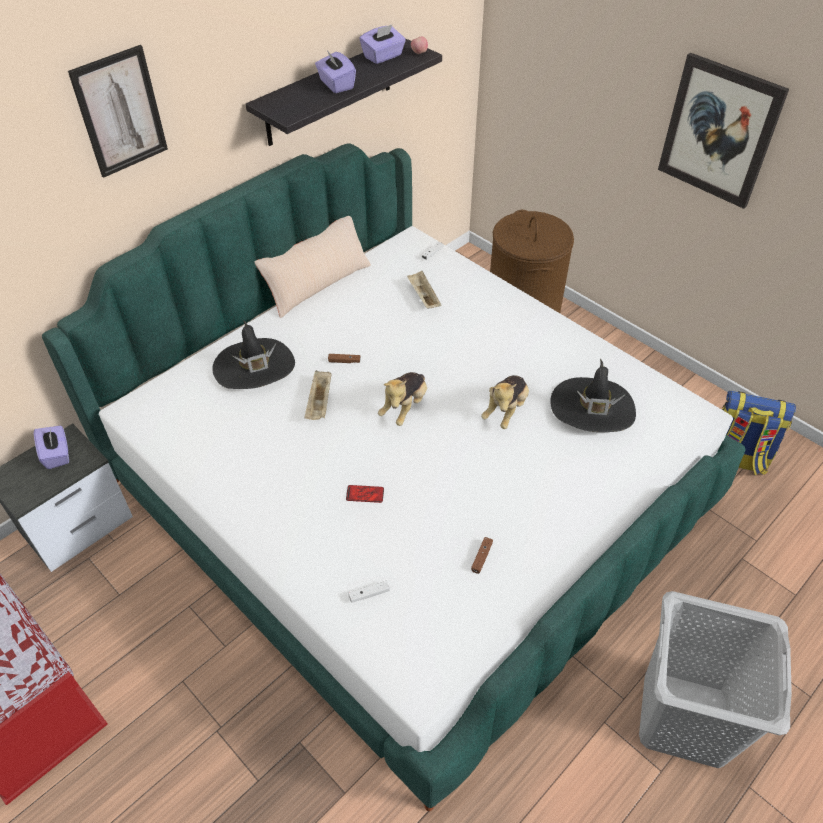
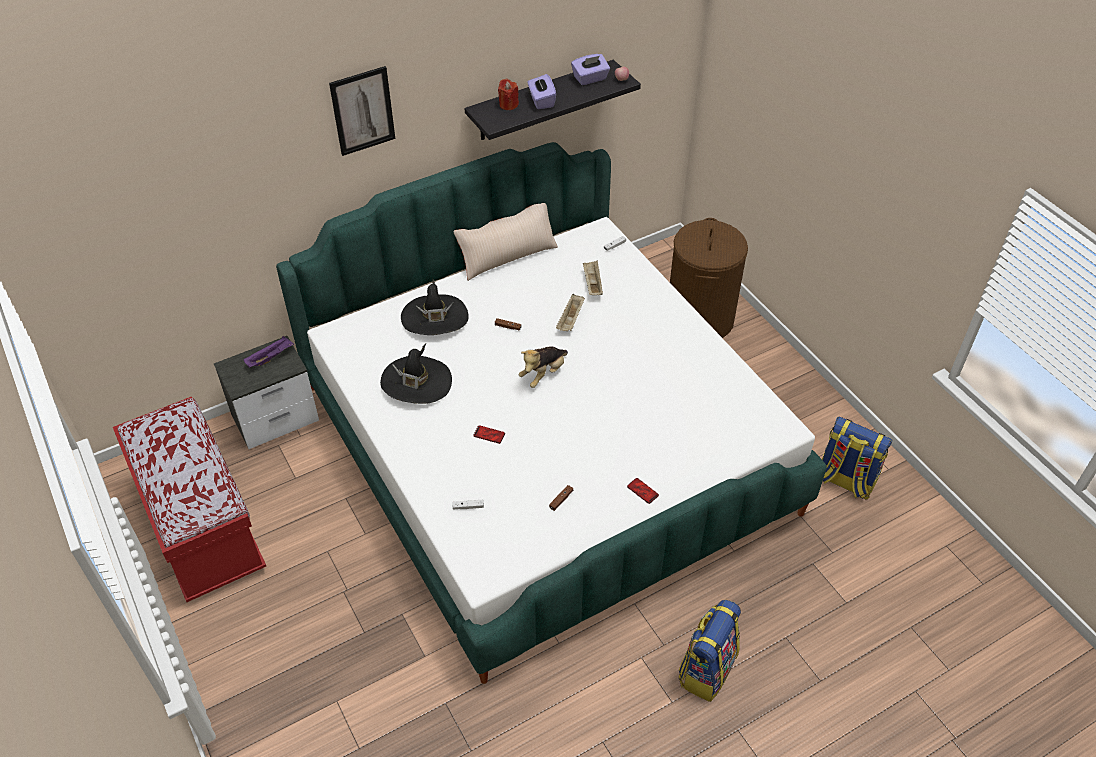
camera: 15 degrees right, 0 degrees up
purple tissue box [34,426,69,469] -> purple tray [244,336,294,368]
beige tray [304,370,332,420] -> beige tray moved to [556,294,585,331]
plush toy [481,375,529,429] -> none
black hat [550,358,636,432] -> black hat moved to [380,342,452,404]
grey laundry basket [639,591,792,768] -> backpack [679,600,741,702]
picture [658,53,789,209] -> none
none -> red candle [498,78,519,110]
none -> phone [627,478,659,504]

